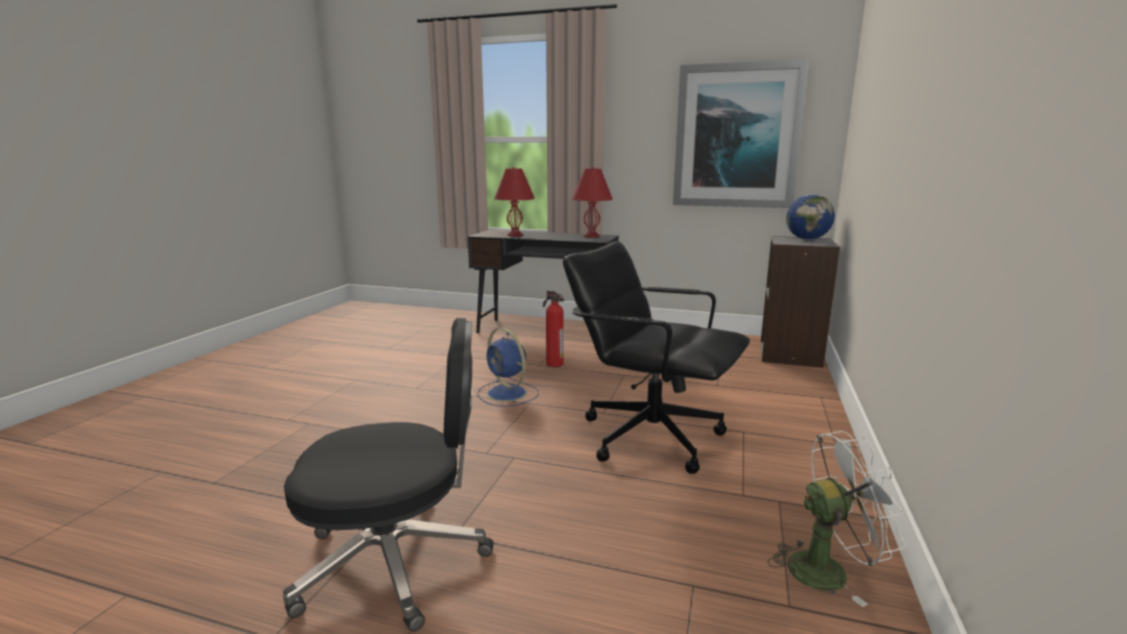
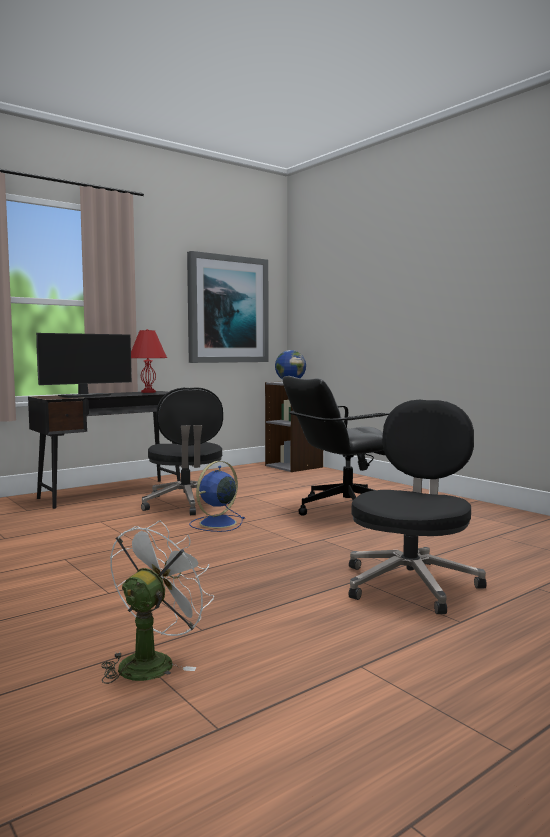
camera: 55 degrees left, 10 degrees down
blue fan [477,328,539,407] -> blue fan turned 135 degrees clockwise [189,461,245,532]
red table lamp [494,167,535,237] -> monitor [36,333,132,398]
fire extinguisher [543,291,564,367] -> black office chair [141,387,230,515]
white fan [768,431,907,607] -> white fan moved to [102,520,214,684]

